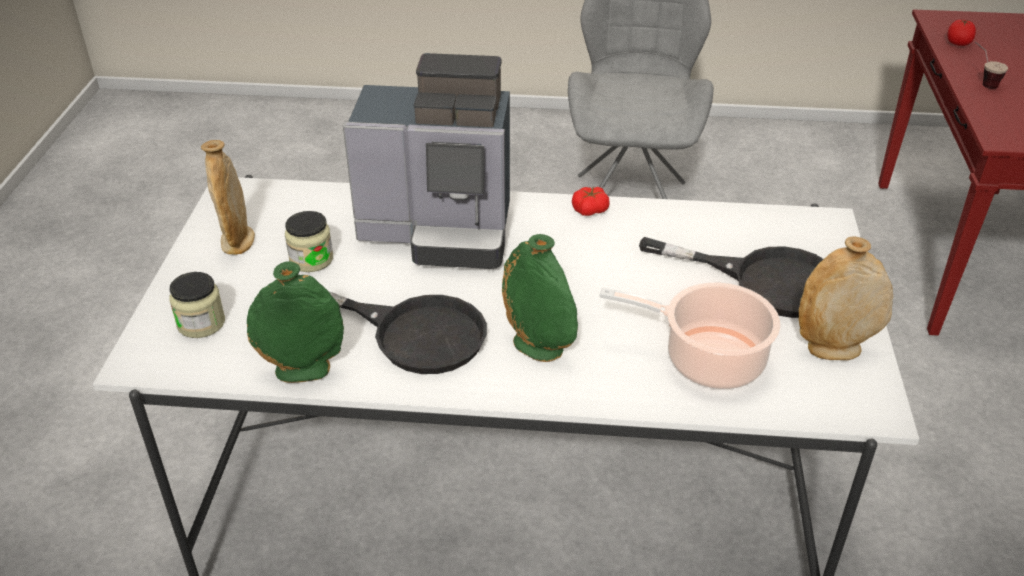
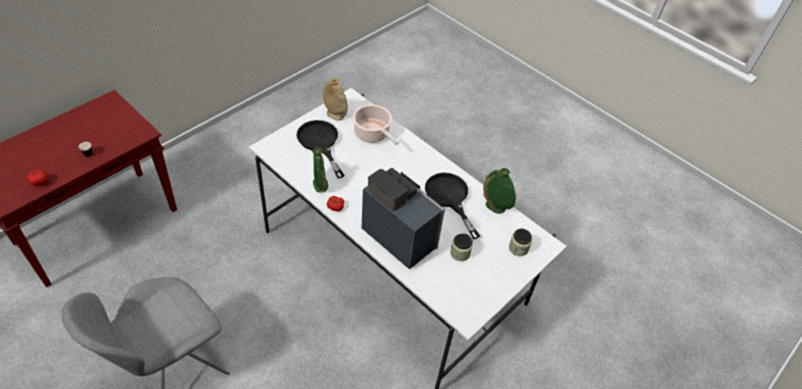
camera: 145 degrees left, 10 degrees up
beige vase [201,140,255,254] -> none
green vase [502,234,578,362] -> green vase moved to [312,147,328,193]

